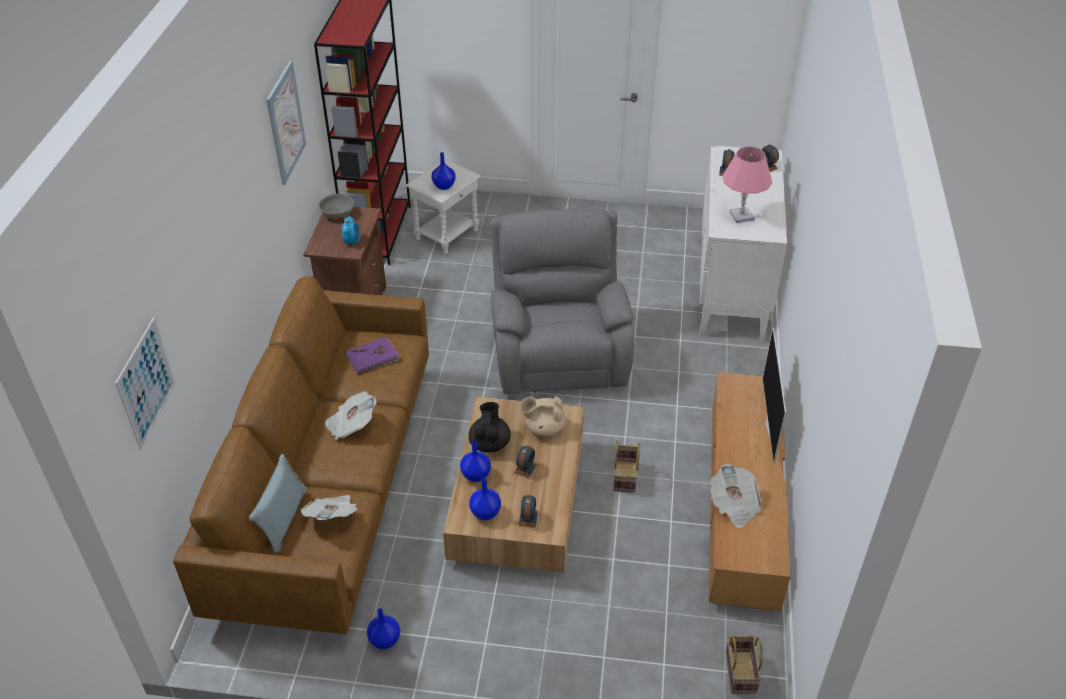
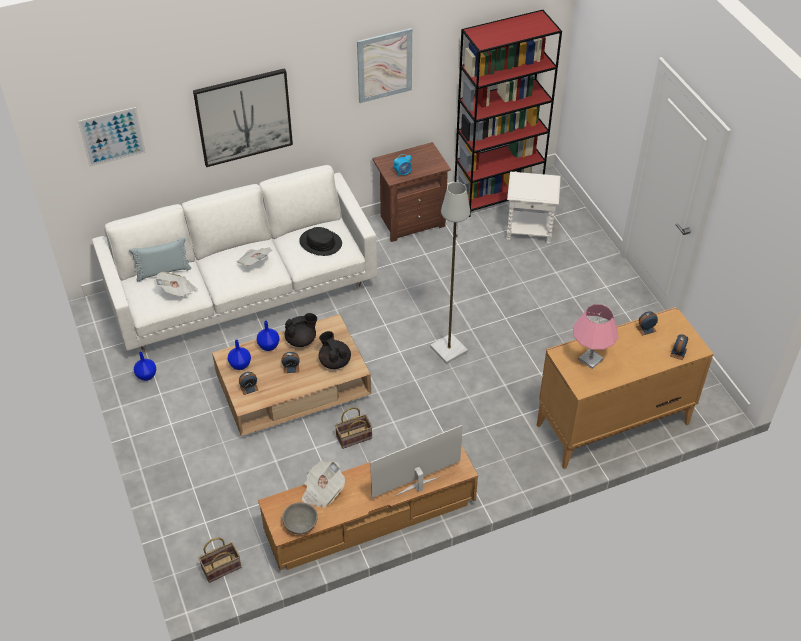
camera: 60 degrees right, 5 degrees up
brown sofa [173,276,429,634] -> white sofa [92,165,377,354]
grey bowl [319,194,354,219] -> grey bowl moved to [282,502,318,535]
purple book [345,337,400,375] -> black hat [299,227,342,256]
blue vase [432,152,456,190] -> none
grey armchair [491,209,635,394] -> grey floor lamp [430,182,470,364]
beige teapot [520,396,566,436] -> black teapot [319,331,351,369]
white cabinet [700,146,787,342] -> brown cabinet [537,307,714,469]
none -> picture [193,68,293,167]

